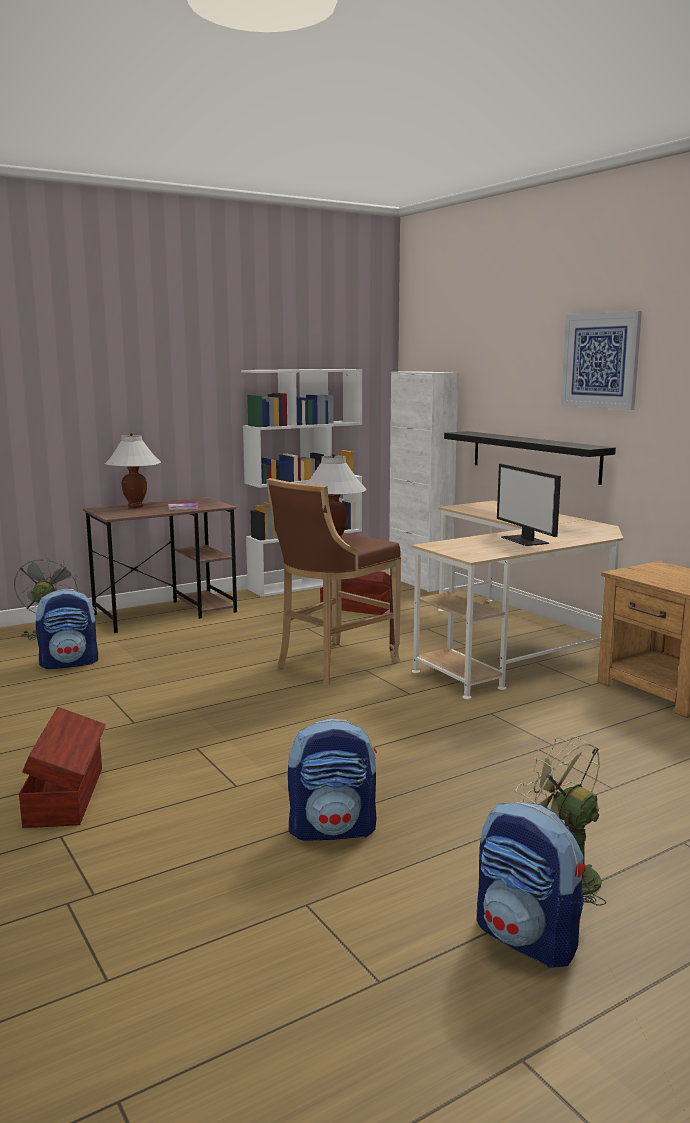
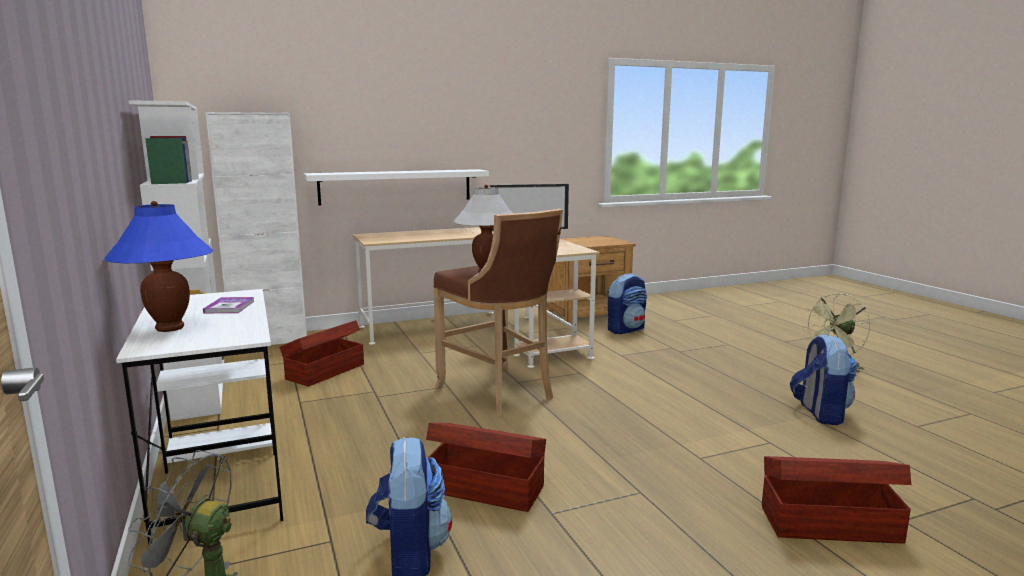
camera: 80 degrees left, 0 degrees up
brown desk [83,497,237,633] -> white desk [116,289,283,544]
white table lamp [105,433,161,508] -> blue table lamp [104,201,213,332]
black shelf [444,431,616,485] -> white shelf [304,169,489,206]
backpack [477,802,585,968] -> backpack moved to [608,273,647,334]
picture [561,311,642,410] -> none
none -> brown storage box [426,423,546,512]

